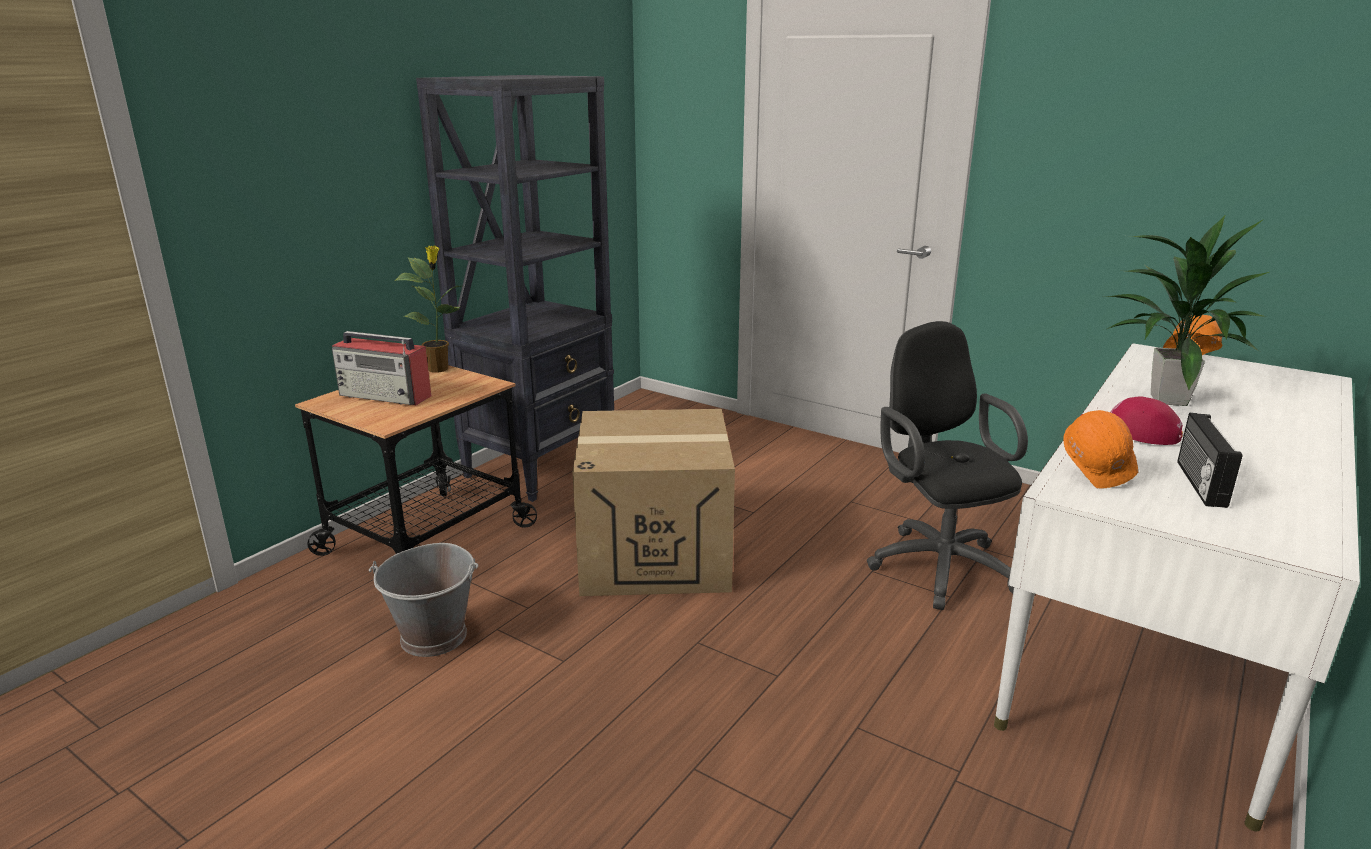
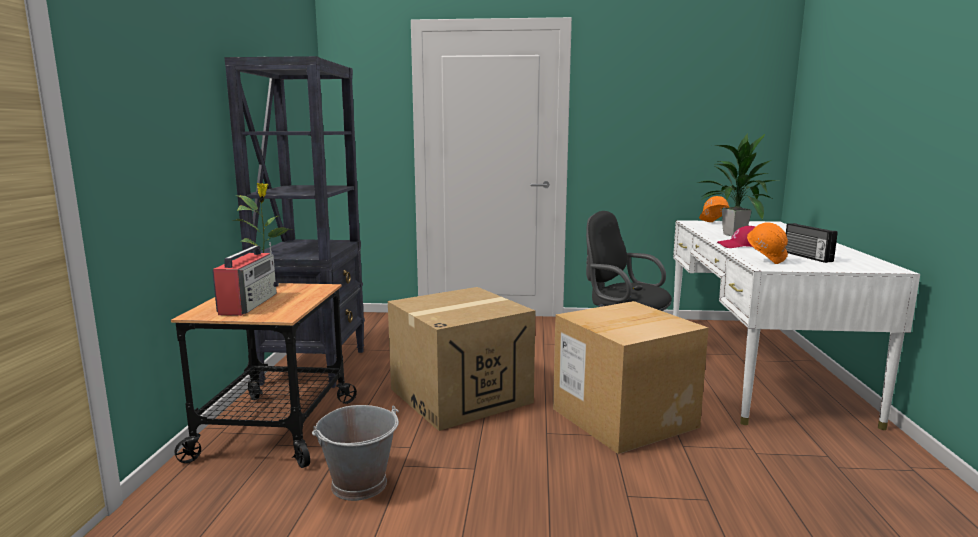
camera: 30 degrees left, 10 degrees down
radio [332,331,431,405] -> radio turned 75 degrees counterclockwise [212,242,279,316]
none -> cardboard box [553,301,709,454]

